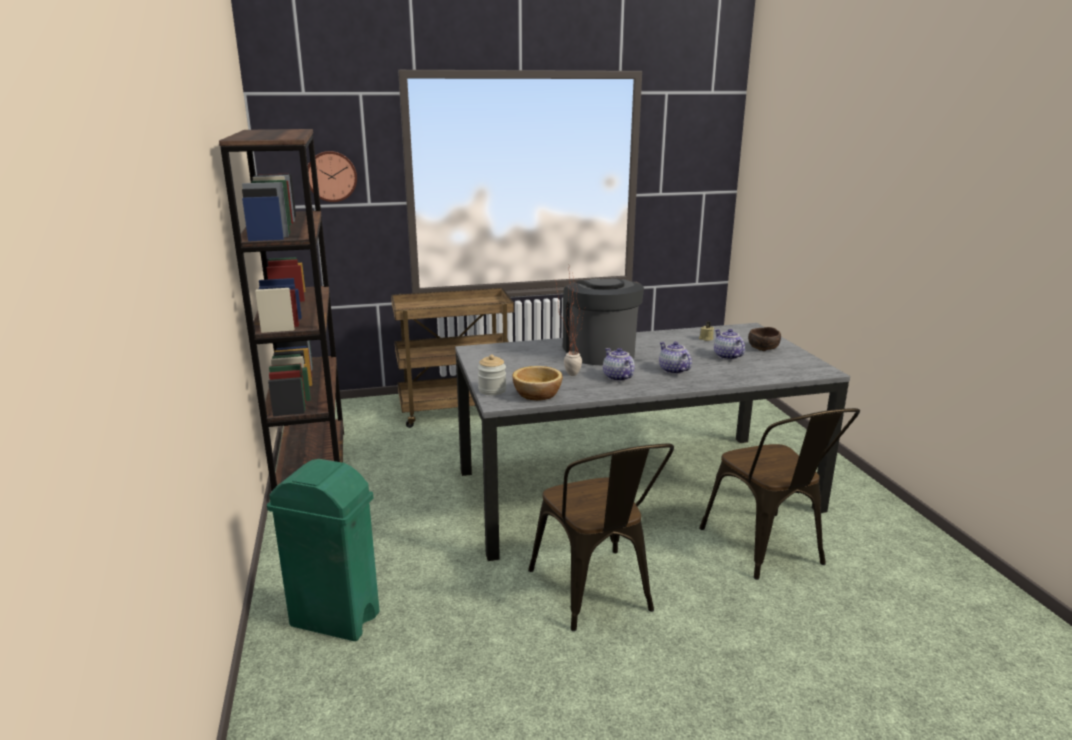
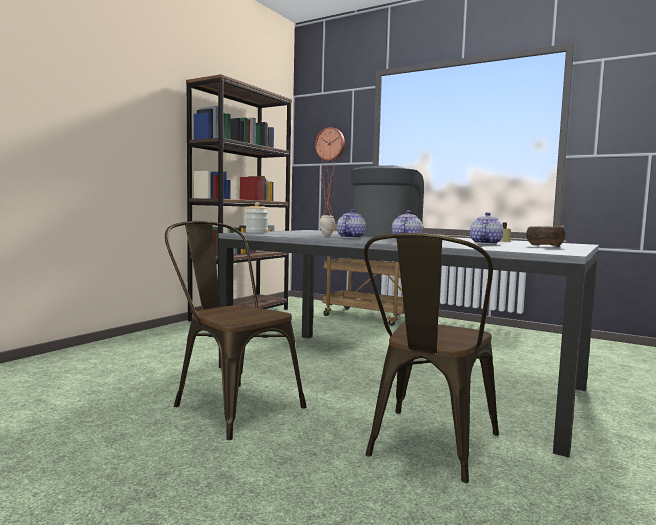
camera: 45 degrees right, 15 degrees down
green trash can [267,459,379,641] -> none
bowl [512,366,562,401] -> none
brown chair [528,444,674,631] -> brown chair turned 105 degrees clockwise [165,221,307,440]

